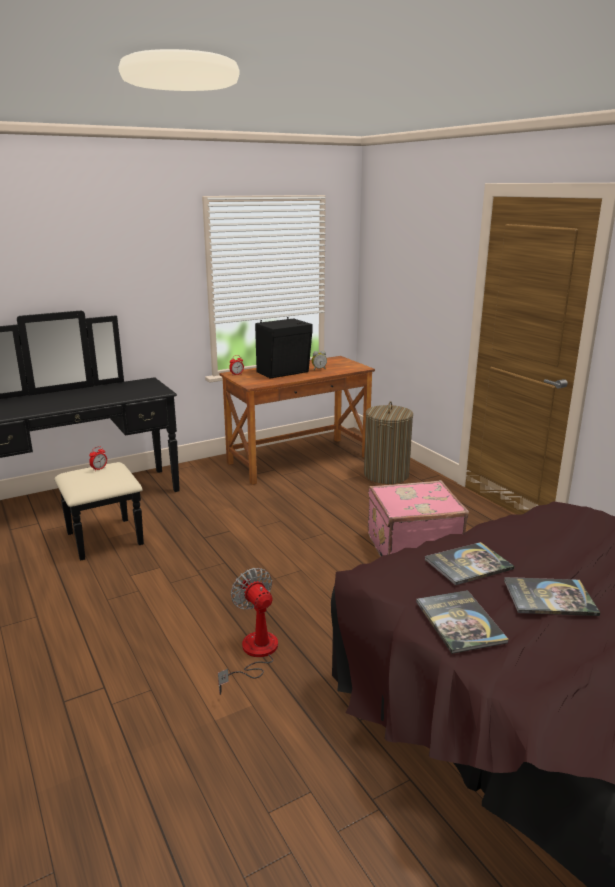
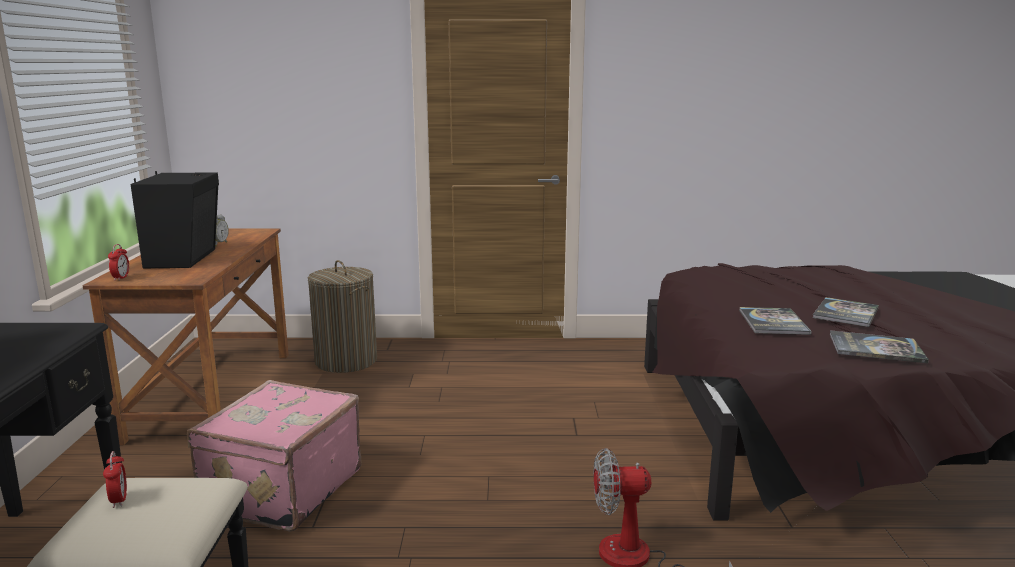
camera: 60 degrees left, 5 degrees down
pink suitcase [368,480,469,557] -> pink suitcase moved to [187,380,362,531]

